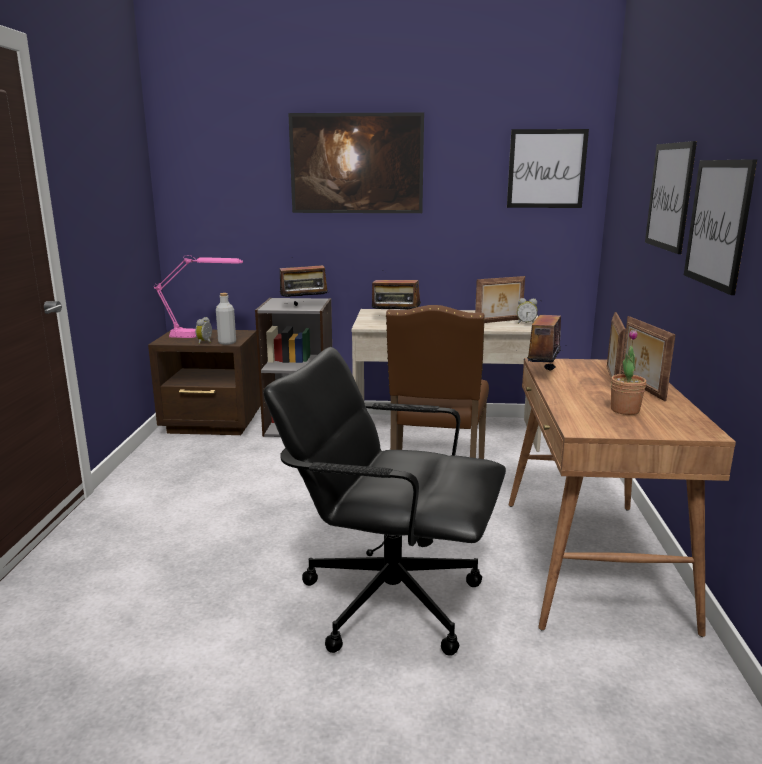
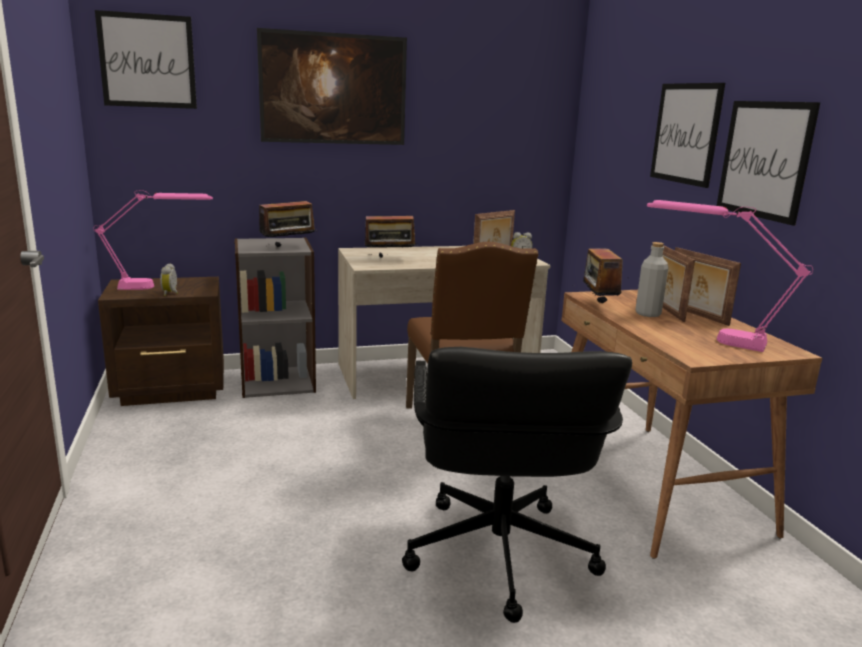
camera: 20 degrees left, 0 degrees up
grey bottle [216,293,236,345] -> grey bottle moved to [635,242,668,317]
black office chair [263,347,506,656] -> black office chair turned 90 degrees counterclockwise [402,347,632,623]
picture [507,129,589,208] -> picture moved to [95,10,197,109]
potted plant [611,329,646,415] -> pink table lamp [647,200,813,352]

